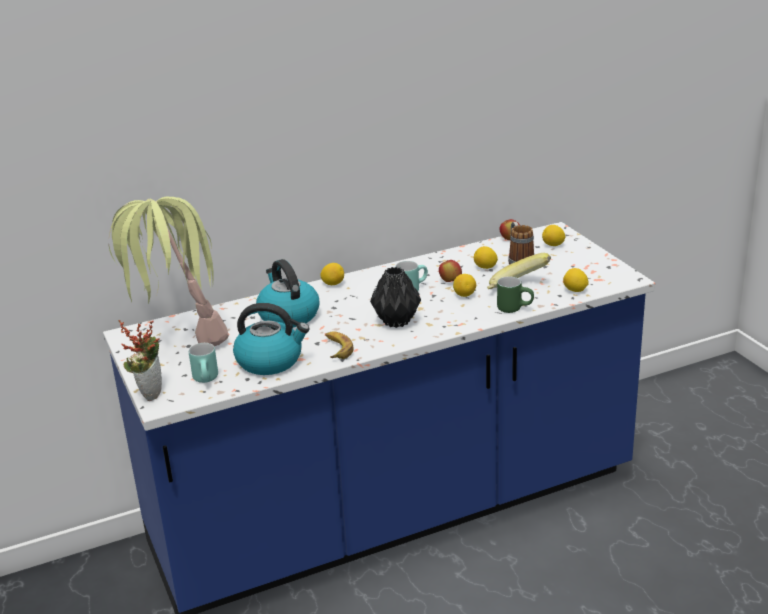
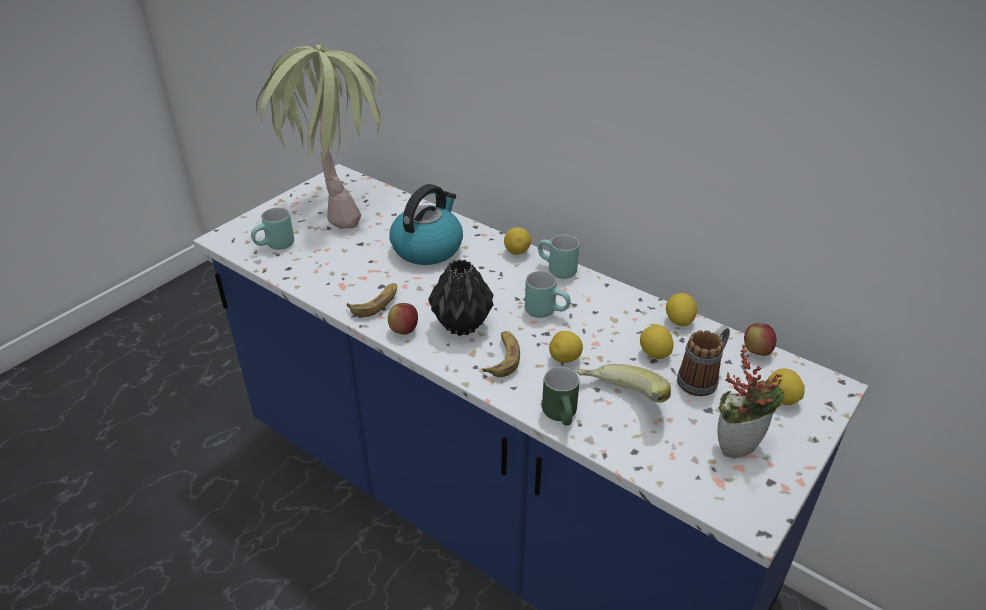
camera: 60 degrees right, 10 degrees up
potted plant [119,320,162,401] -> potted plant moved to [717,344,785,459]
kettle [233,303,310,375] -> none
apple [439,260,462,282] -> apple moved to [388,303,418,335]
lemon [563,268,589,292] -> lemon moved to [666,293,697,326]
none -> banana [482,331,520,377]
none -> turquoise mug [538,235,579,279]

